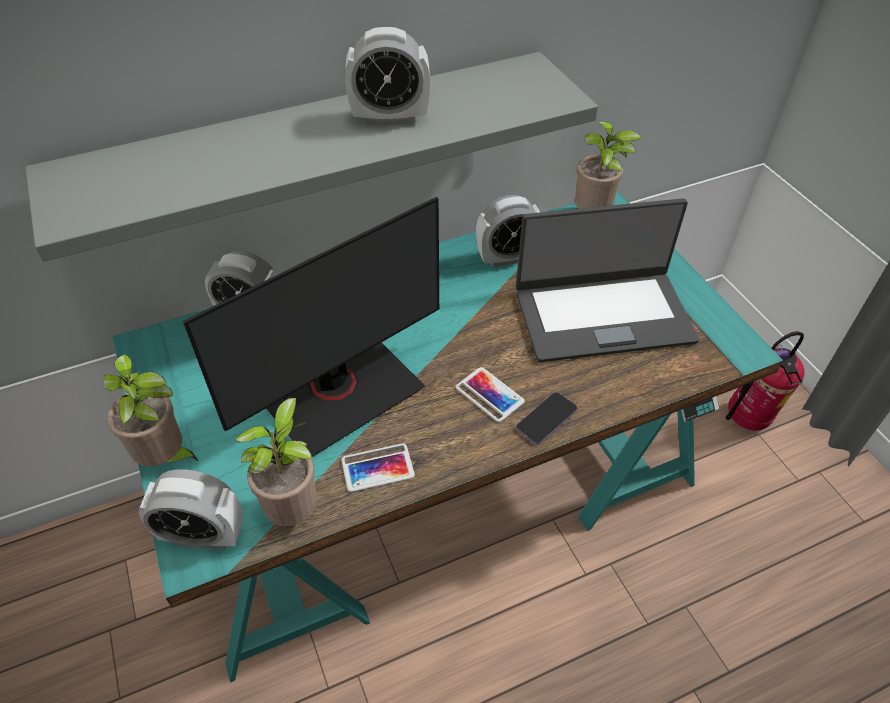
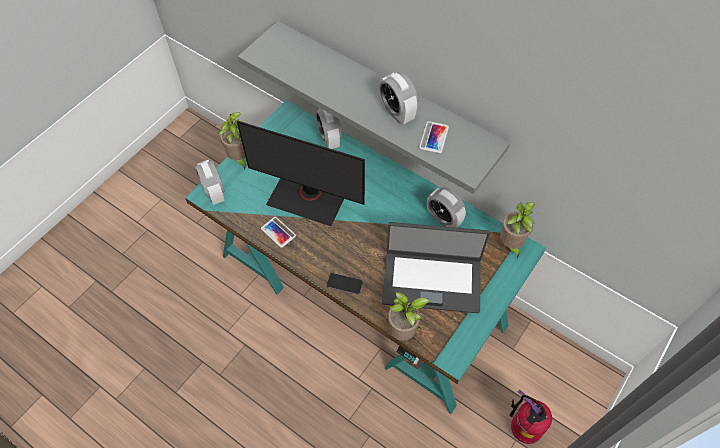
camera: 60 degrees right, 10 degrees up
potted plant [235,398,317,526] -> potted plant moved to [388,292,430,341]
phone [456,367,525,422] -> phone moved to [419,121,449,153]
laptop [516,198,699,362] -> laptop turned 45 degrees counterclockwise [382,222,490,313]

